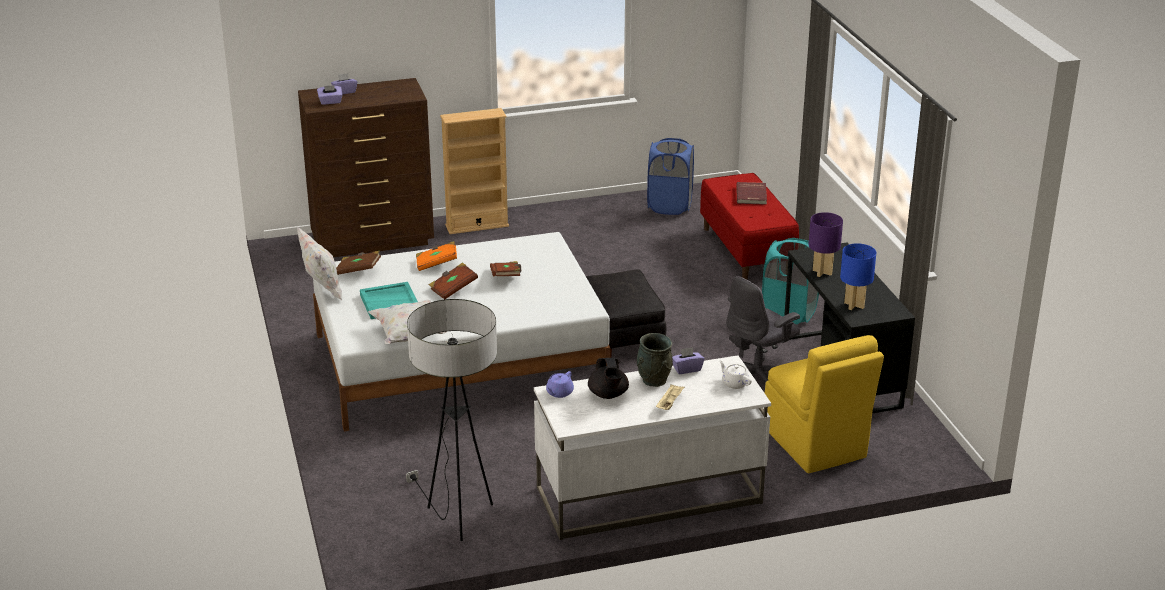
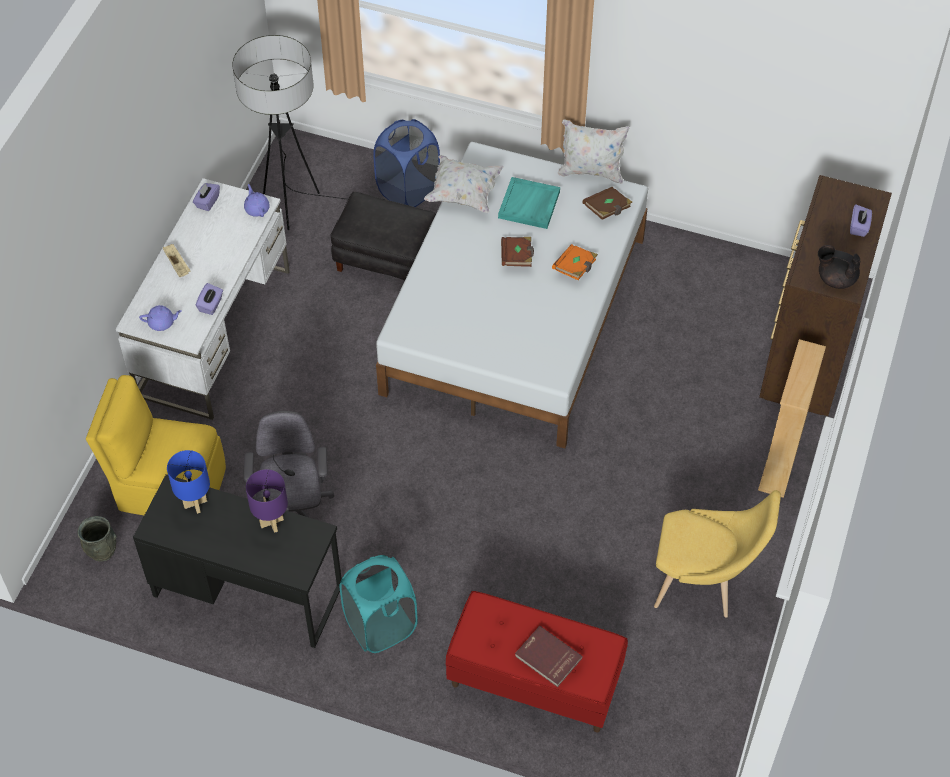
camera: 125 degrees right, 25 degrees up
purple tissue box [317,85,343,105] -> purple tissue box moved to [193,183,220,211]
brown book [490,261,521,277] -> none
black ottoman [586,269,666,358] -> black ottoman moved to [331,191,436,280]
black teapot [588,358,629,399] -> black teapot moved to [818,245,860,289]
grey vase [637,333,673,387] -> grey vase moved to [77,516,117,562]
blue laundry basket [647,138,694,215] -> blue laundry basket moved to [373,119,440,207]
white teapot [719,360,752,389] -> purple teapot [139,305,182,331]
none -> yellow chair [654,490,781,618]

